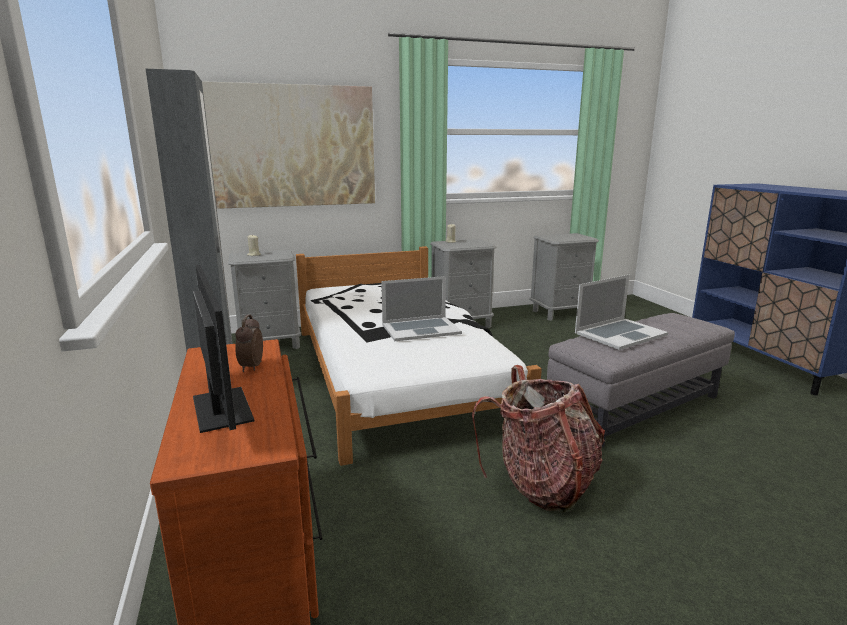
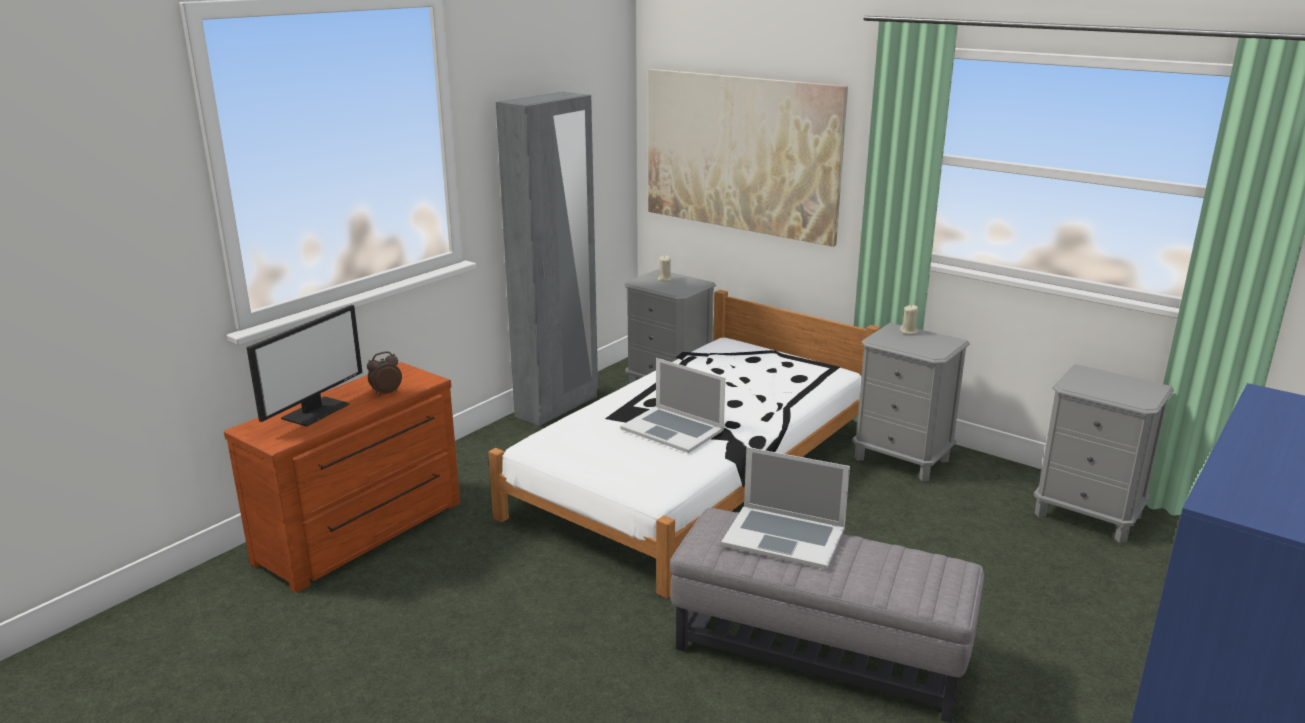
camera: 55 degrees right, 5 degrees up
backpack [472,365,605,512] -> none

